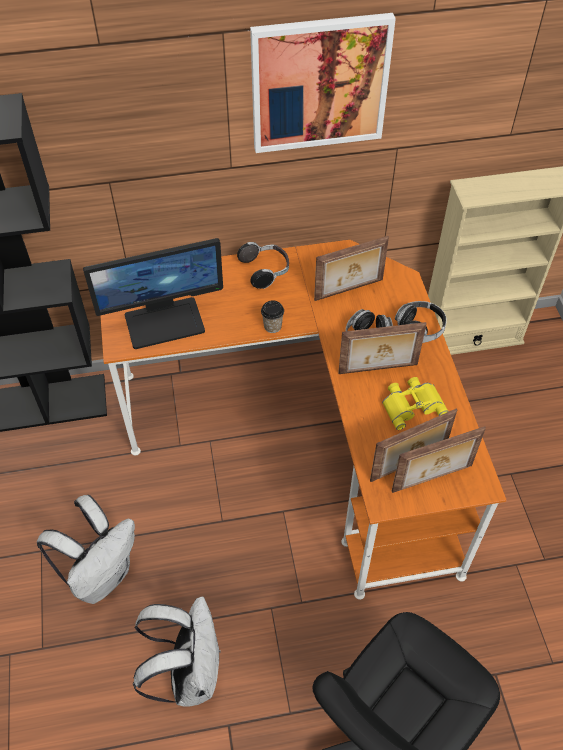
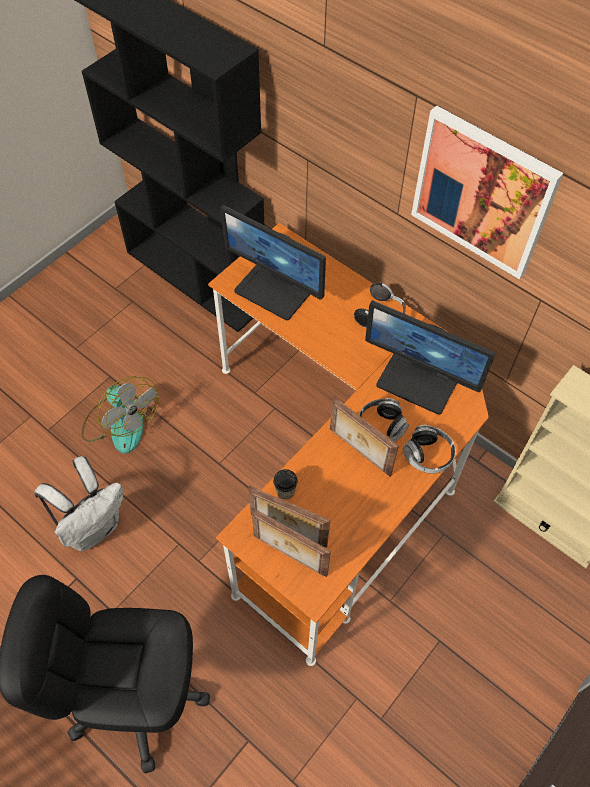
camera: 50 degrees right, 5 degrees up
white backpack [37,495,135,604] -> fan [82,376,159,454]
cup [261,300,284,333] -> cup moved to [273,469,298,500]
picture frame [314,236,389,301] -> monitor [365,301,496,415]
yellow binoculars [382,377,449,430] -> none

